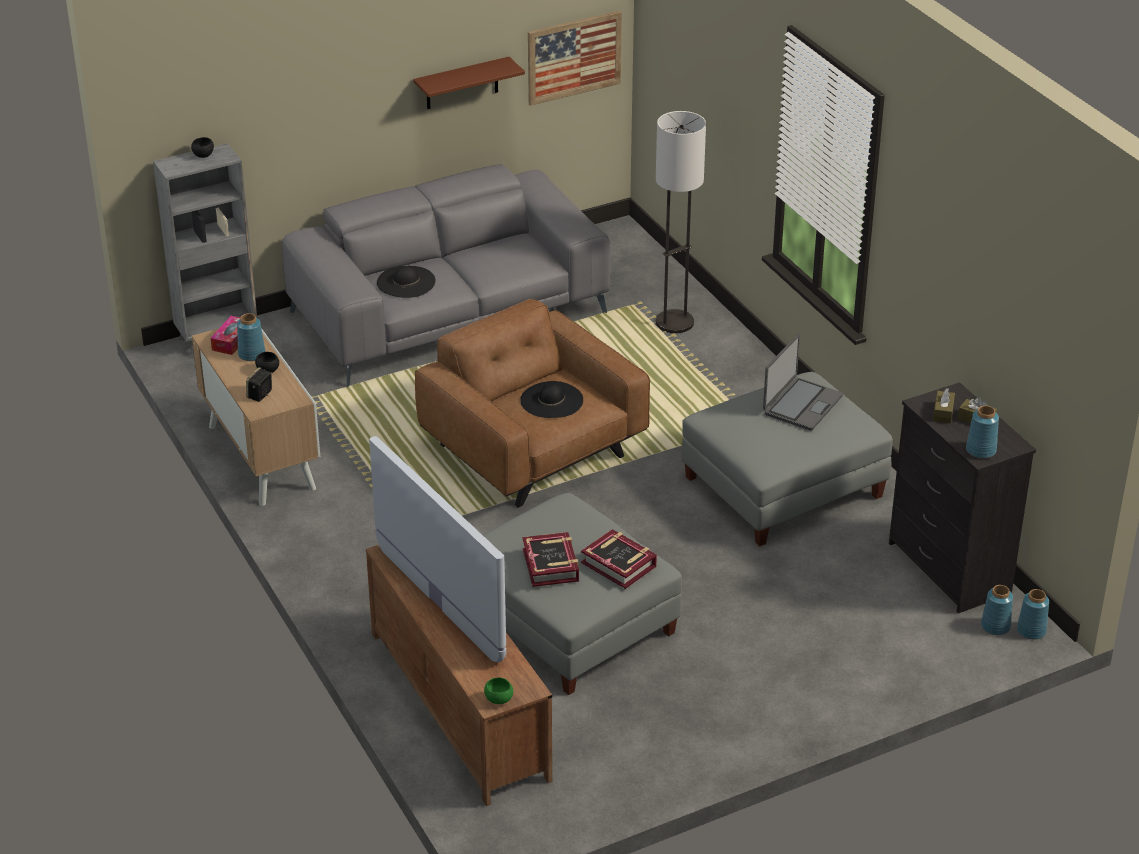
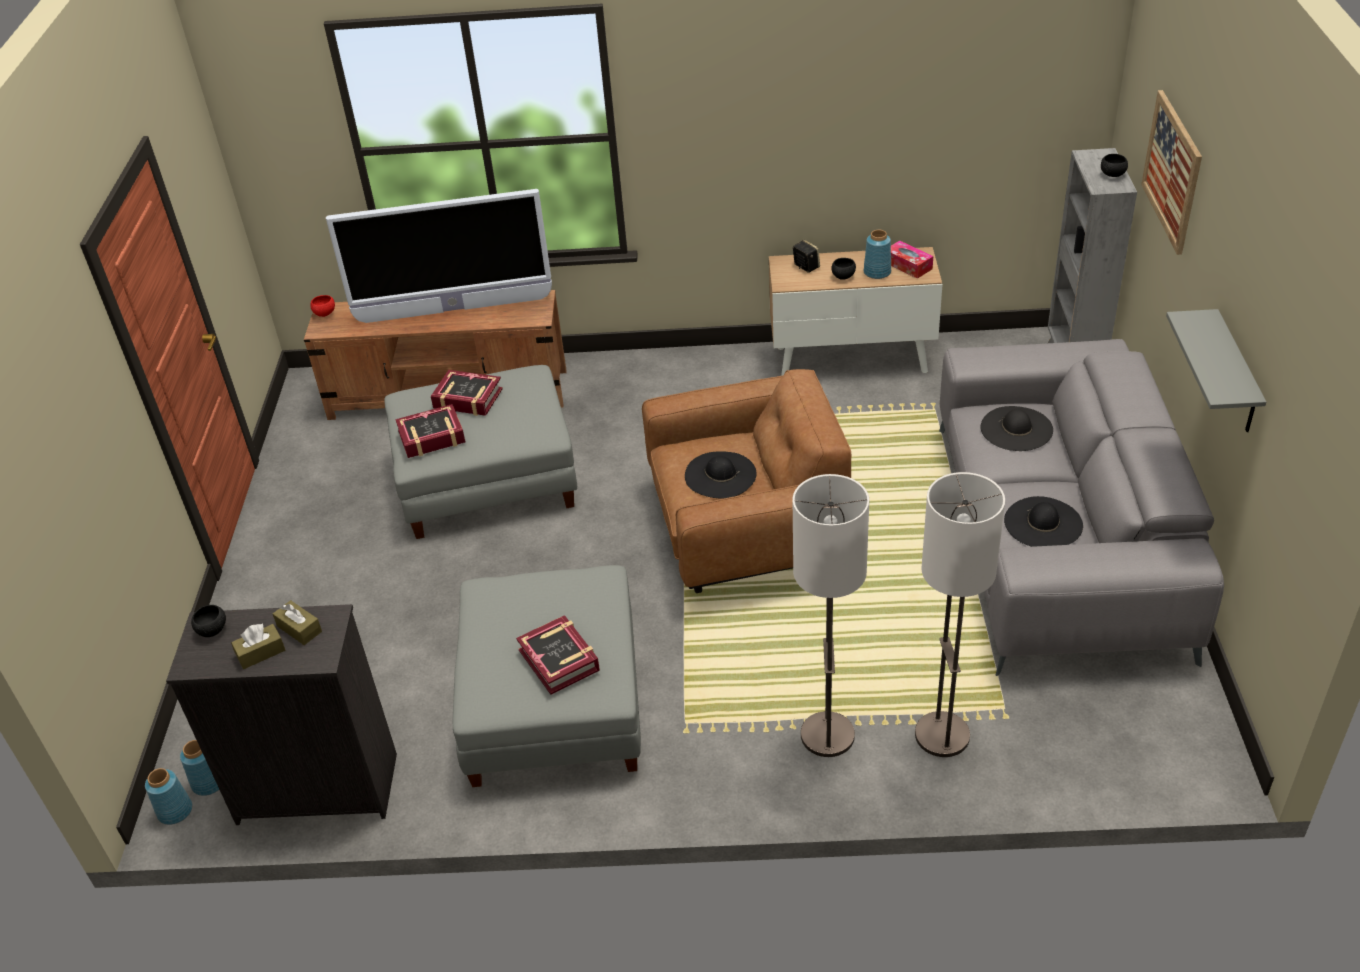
camera: 120 degrees right, 5 degrees up
brown shelf [413,57,525,109] -> grey shelf [1166,309,1266,432]
green bowl [484,678,513,704] -> red bowl [310,295,335,317]
picture [528,11,622,106] -> picture moved to [1141,90,1202,255]
laptop [763,334,843,431] -> book [516,615,600,695]
blue vase [966,405,999,458] -> black bowl [191,605,226,637]
none -> floor lamp [793,474,869,757]
none -> black hat [1004,496,1083,547]

